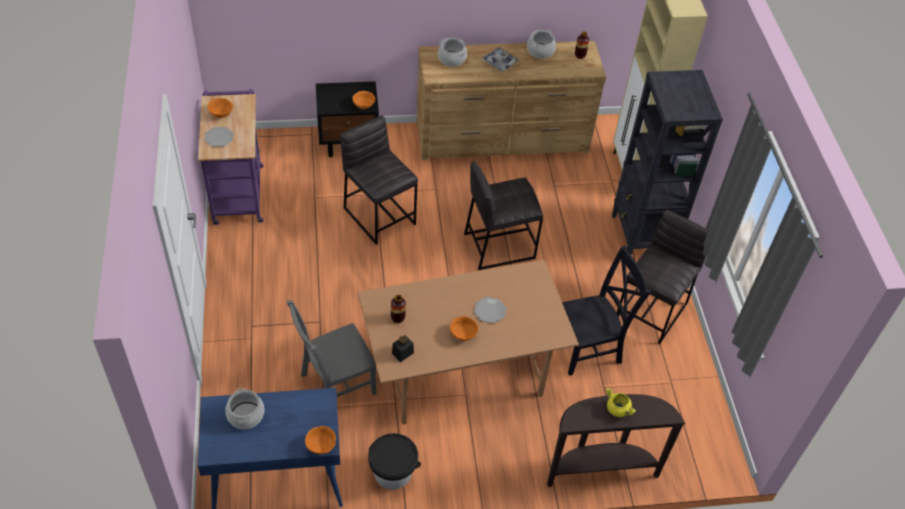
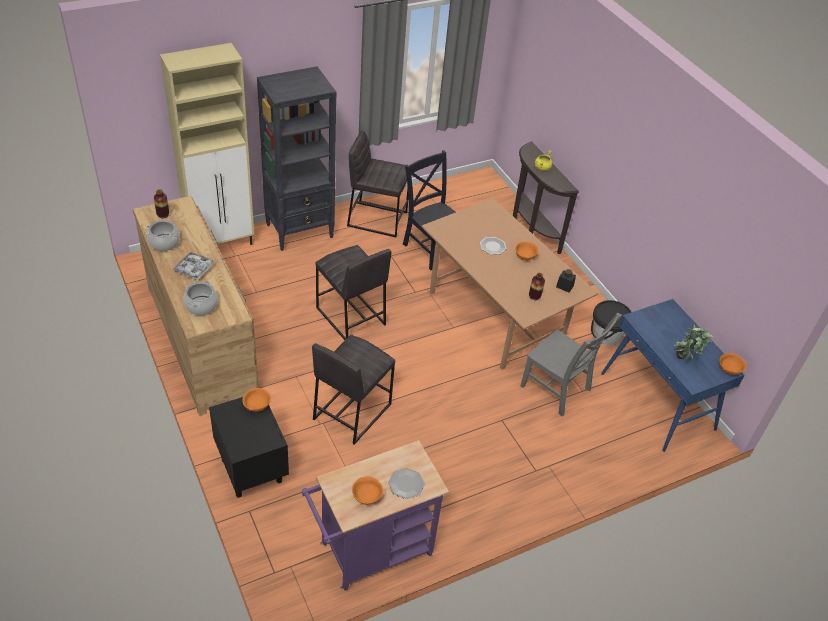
camera: 110 degrees left, 5 degrees down
cooking pot [225,388,264,429] -> potted plant [674,324,714,361]
orange bowl [305,426,336,454] -> orange bowl moved to [719,353,747,375]

